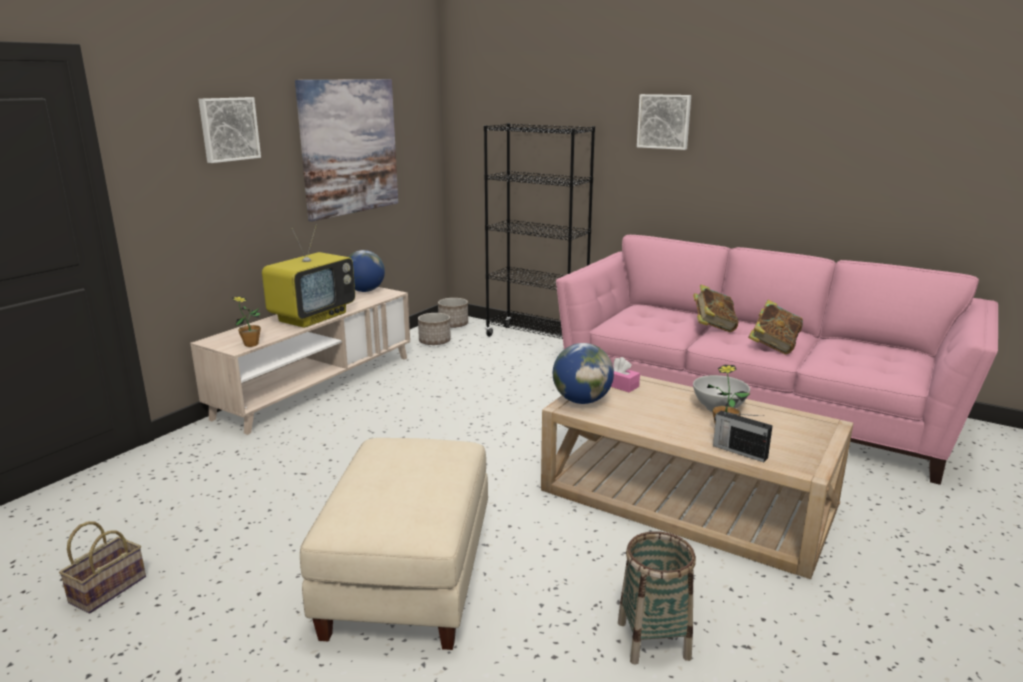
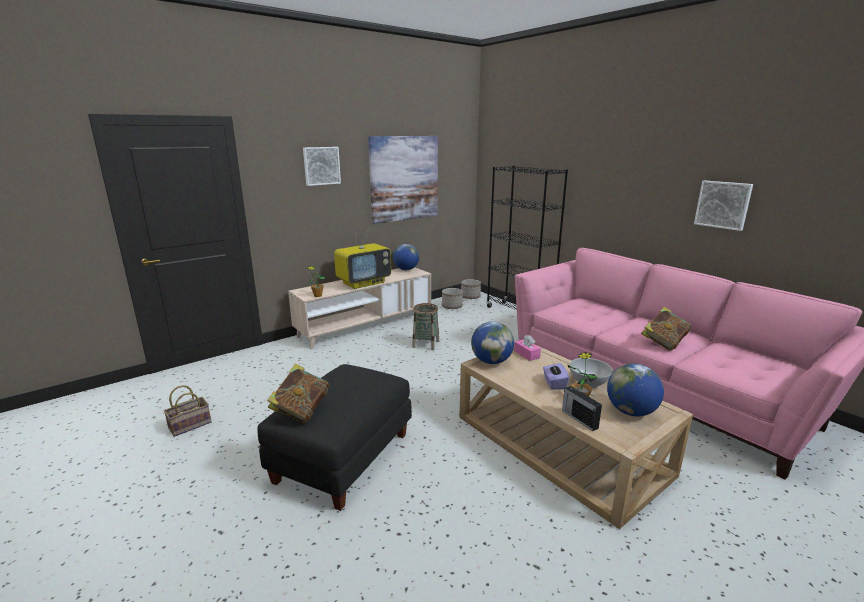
camera: 20 degrees right, 0 degrees up
beige ottoman [300,438,488,650] -> black ottoman [257,364,412,511]
basket [618,531,696,665] -> basket moved to [412,303,439,350]
picture [637,94,691,150] -> picture moved to [694,181,753,231]
book [693,284,738,332] -> book moved to [267,364,330,423]
none -> purple tissue box [543,361,569,390]
none -> globe [607,364,664,417]

